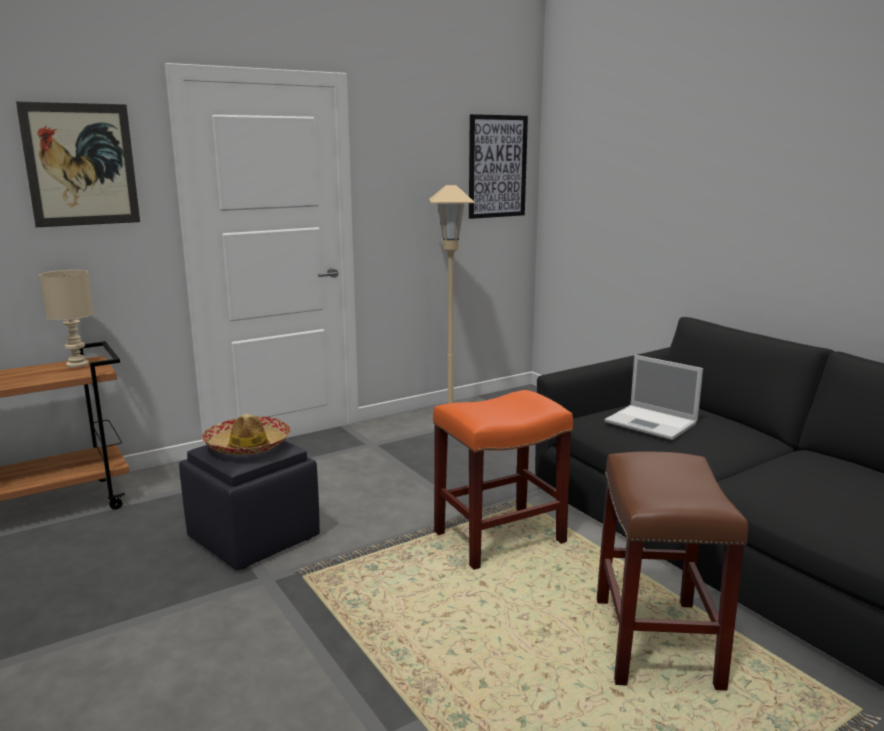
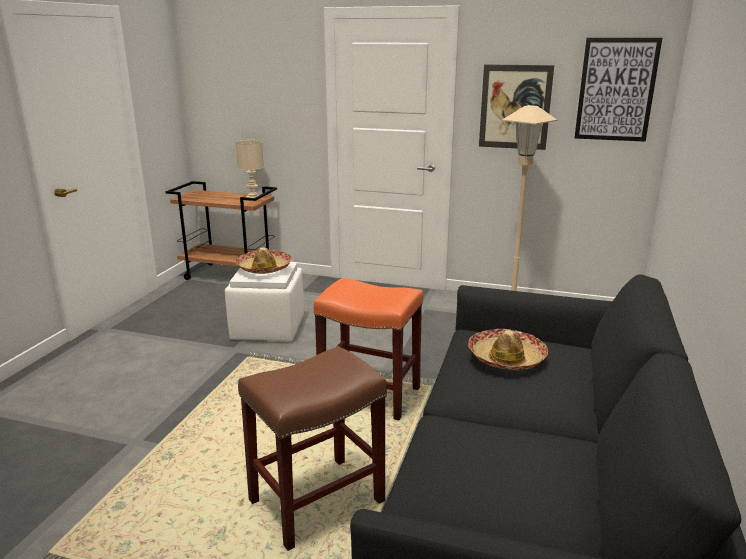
camera: 50 degrees right, 5 degrees up
picture [16,101,140,227] -> picture moved to [479,64,554,150]
black ottoman [179,441,320,571] -> white ottoman [225,262,304,342]
laptop [604,355,703,440] -> hat [468,329,548,370]

